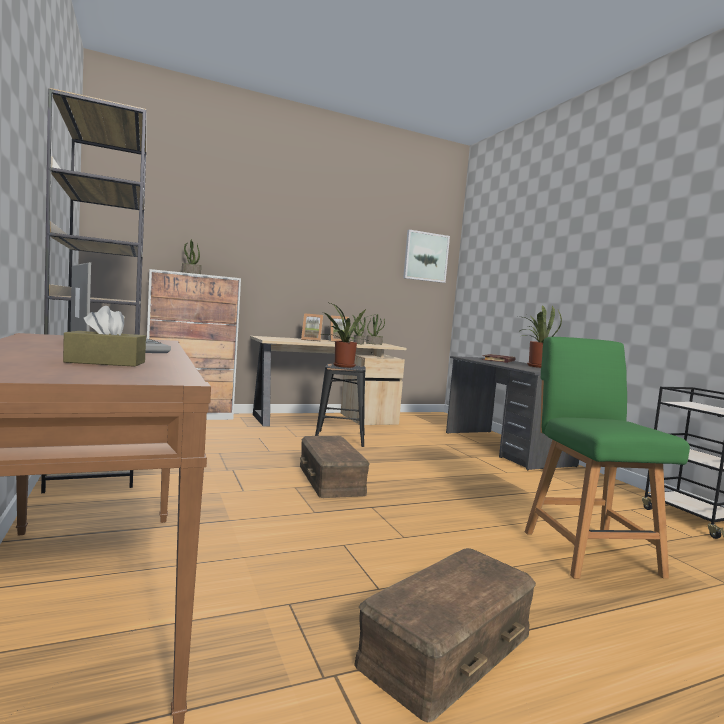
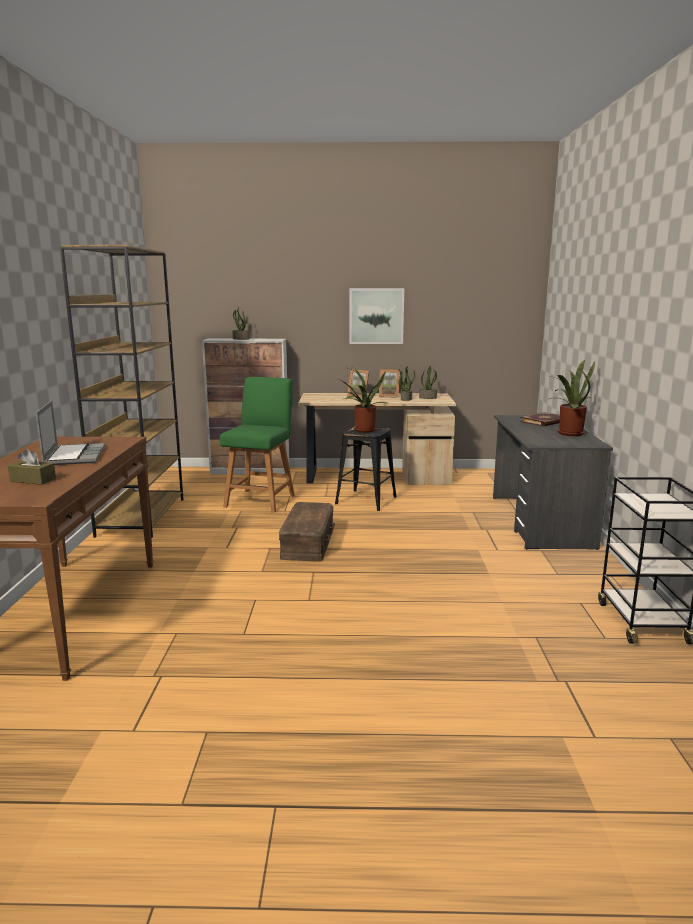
camera: 25 degrees right, 10 degrees up
brown storage box [354,548,536,723] -> none
picture [403,230,450,283] -> picture moved to [349,288,404,344]
green chair [525,337,690,579] -> green chair moved to [220,377,295,513]

